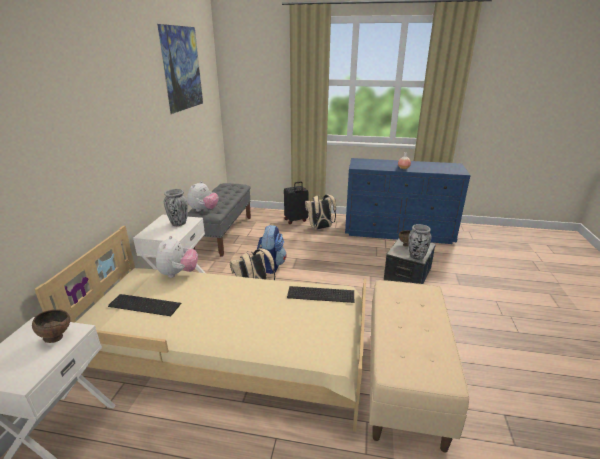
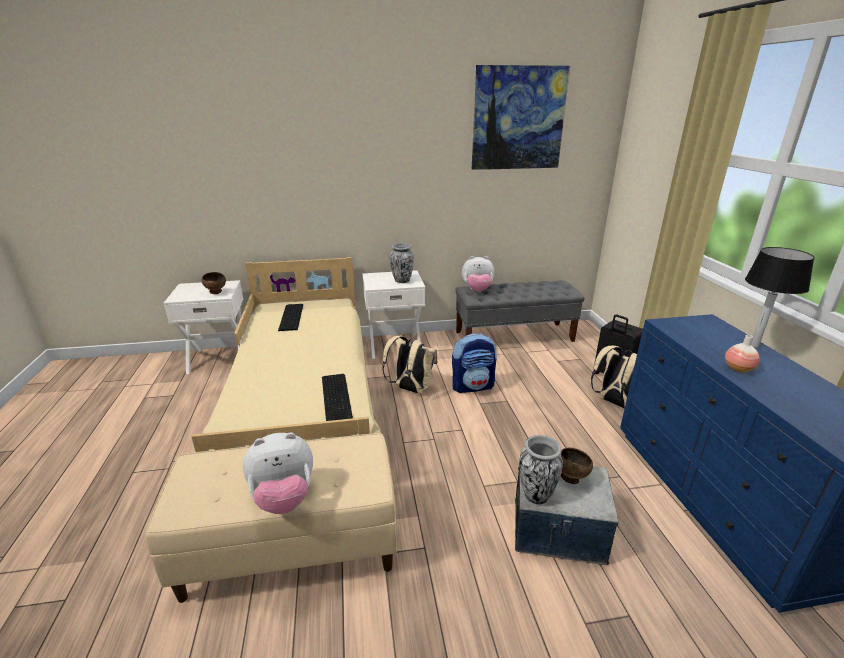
camera: 70 degrees right, 0 degrees up
plush toy [156,236,198,278] -> plush toy moved to [243,432,313,514]
none -> table lamp [745,247,815,348]

